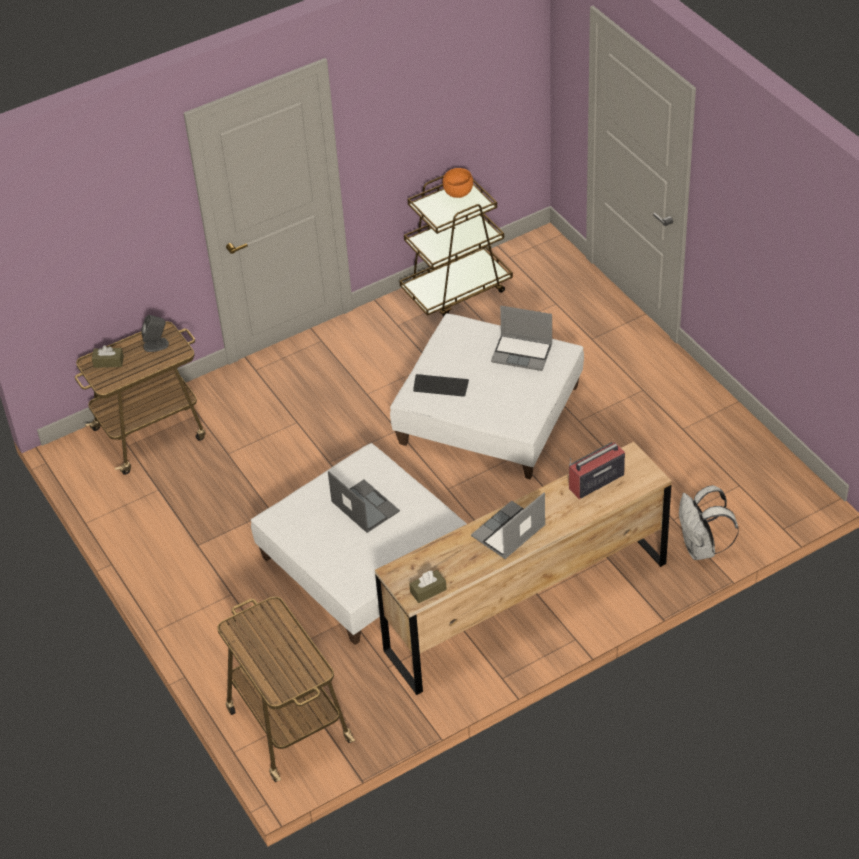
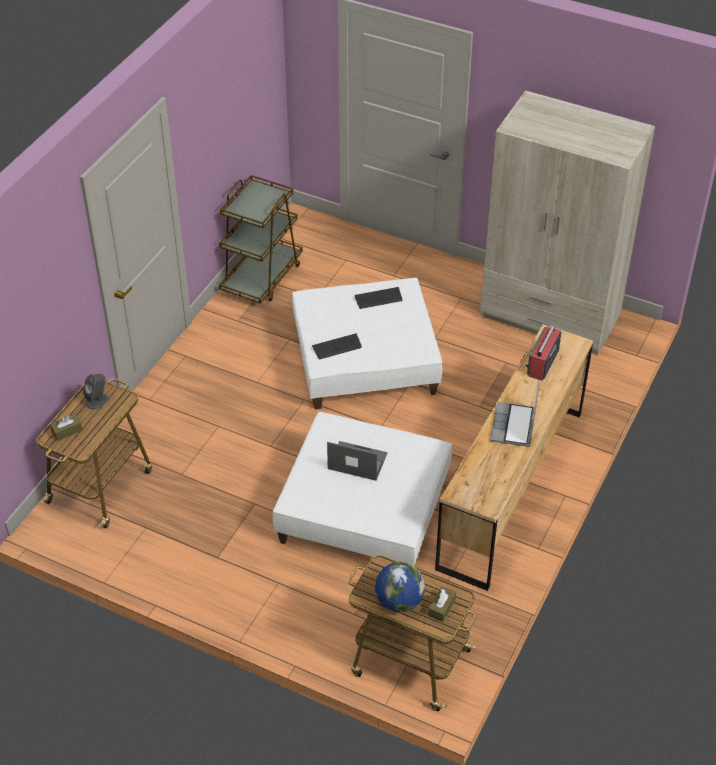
camera: 35 degrees left, 0 degrees up
brown tissue box [409,570,447,603] -> brown tissue box moved to [428,586,456,622]
orange bowl [443,168,473,198] -> none
laptop [491,306,552,371] -> keyboard [355,287,402,309]
white backpack [679,485,739,560] -> none
none -> globe [375,561,425,612]
none -> beige wardrobe [480,90,655,356]

